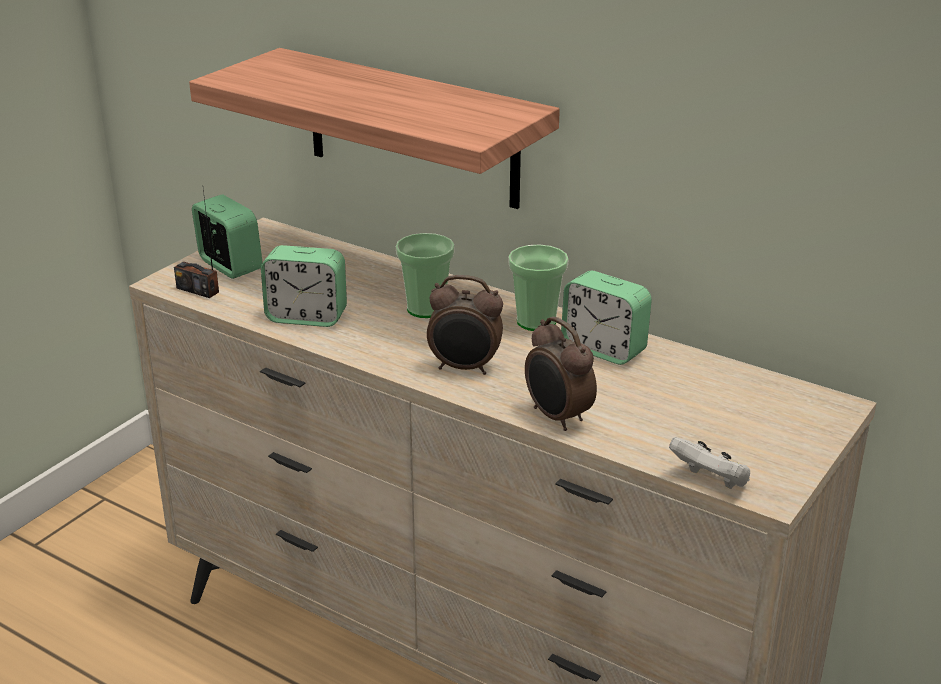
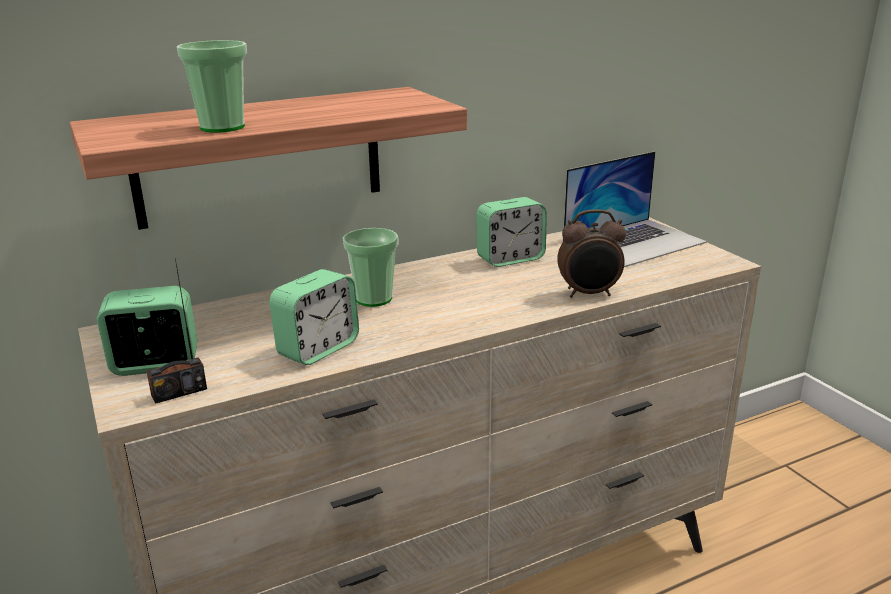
camera: 60 degrees left, 5 degrees down
alarm clock [427,275,503,375] -> none
cup [508,245,569,331] -> cup moved to [177,40,247,133]
white game controller [669,437,750,489] -> none
none -> laptop [563,151,707,267]

